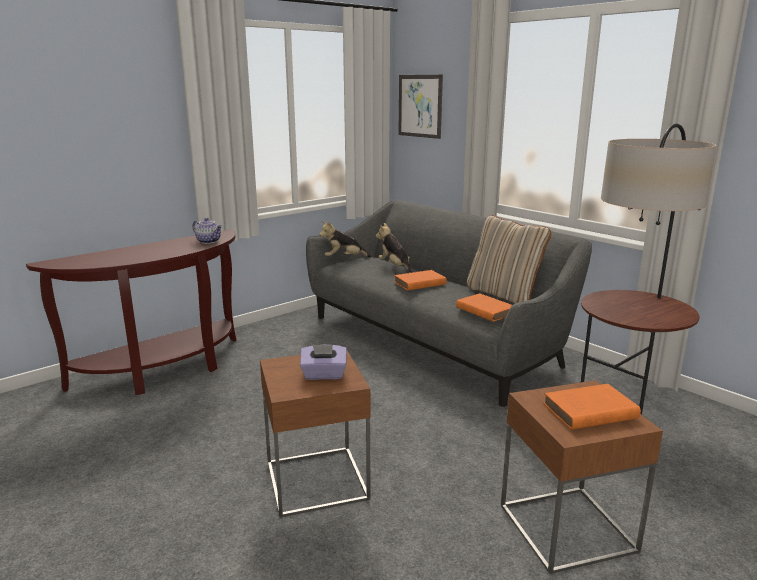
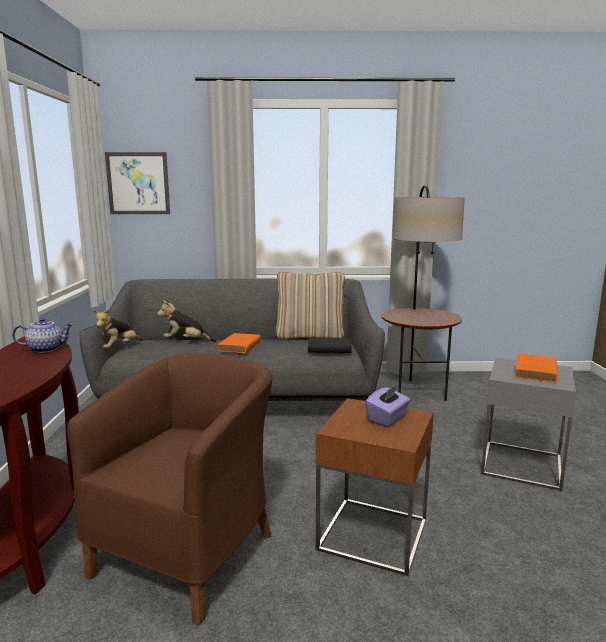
camera: 50 degrees left, 5 degrees down
orange book [456,293,512,322] -> black book [308,338,352,353]
brown side table [501,380,663,574] -> grey side table [481,358,576,491]
none -> brown armchair [67,353,272,626]

